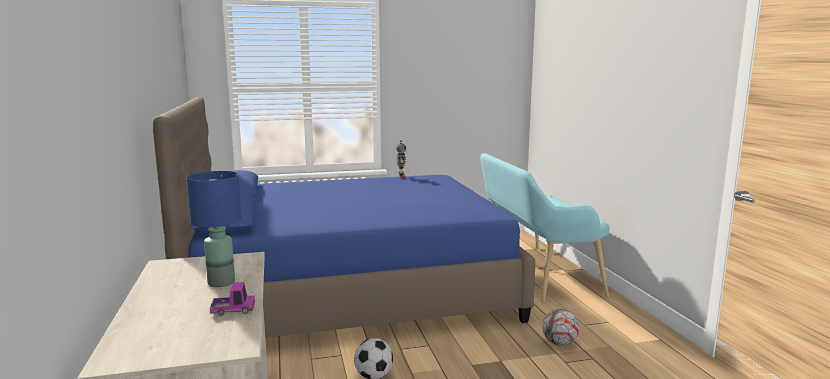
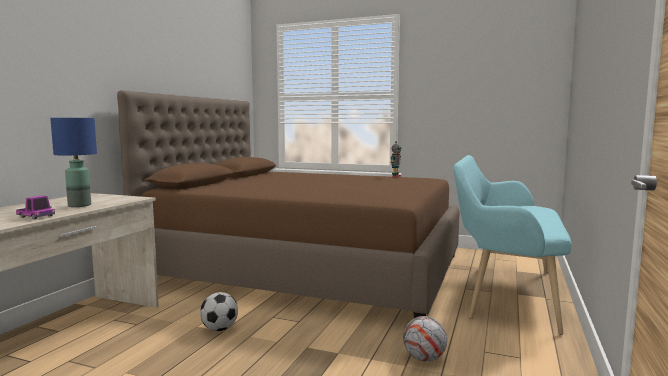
camera: 35 degrees right, 5 degrees down
blue bed [153,97,535,338] -> brown bed [117,90,460,318]

